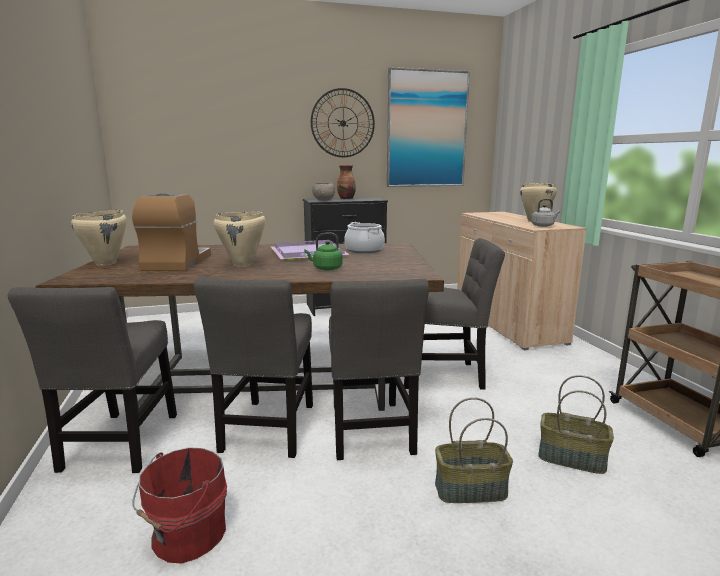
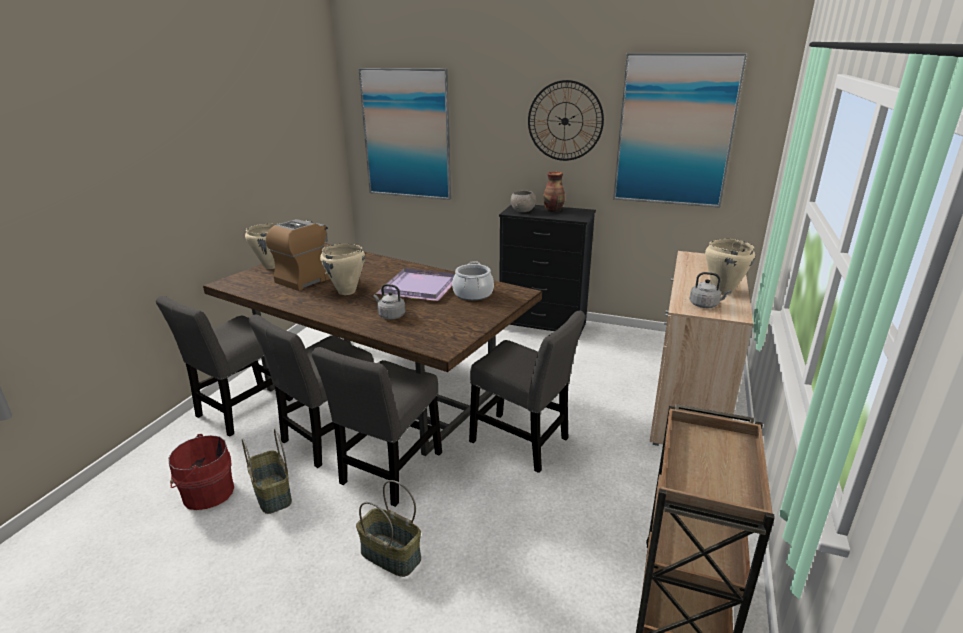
camera: 35 degrees right, 10 degrees up
green kettle [304,233,342,270] -> grey kettle [374,284,405,319]
basket [538,375,614,474] -> basket moved to [242,428,292,514]
none -> picture [358,68,451,200]

